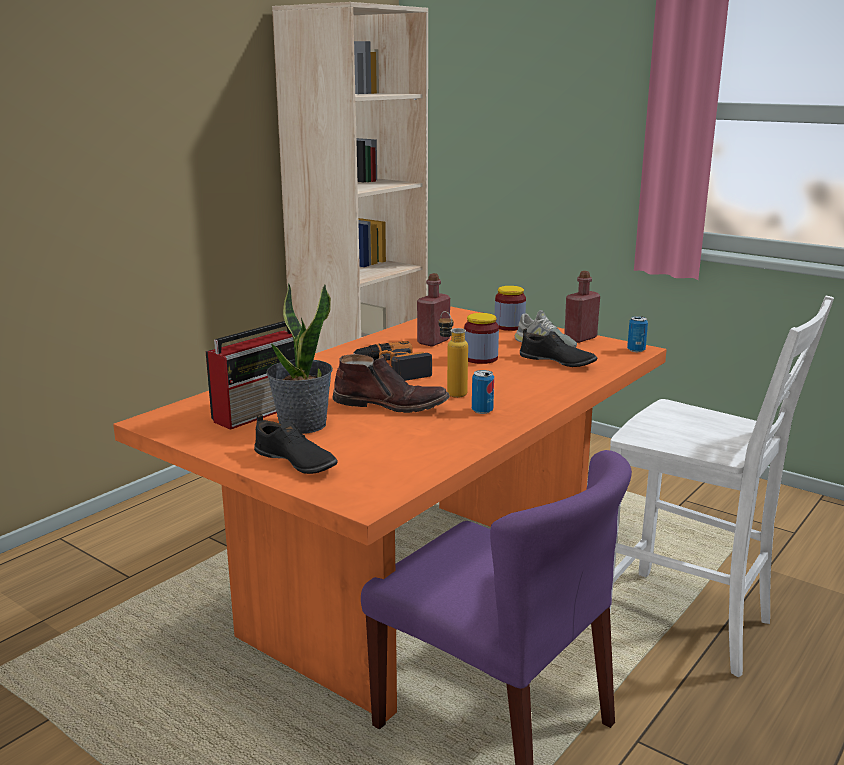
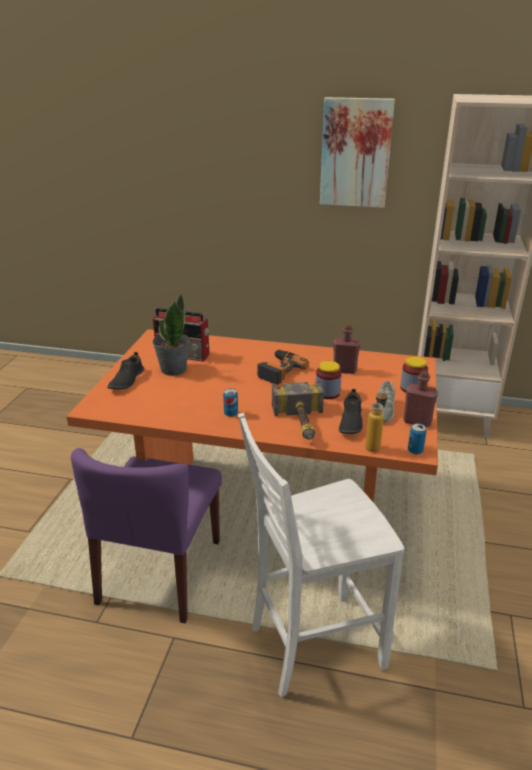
camera: 65 degrees right, 10 degrees up
brown boot [332,354,450,413] -> none
bottle [439,311,468,398] -> bottle moved to [365,389,388,452]
white chair [610,296,834,677] -> white chair turned 60 degrees clockwise [238,413,404,697]
none -> hammer [272,381,324,440]
none -> picture [320,97,395,208]

